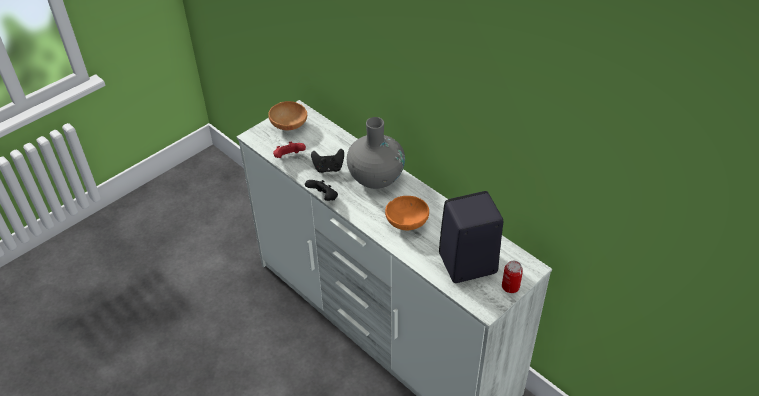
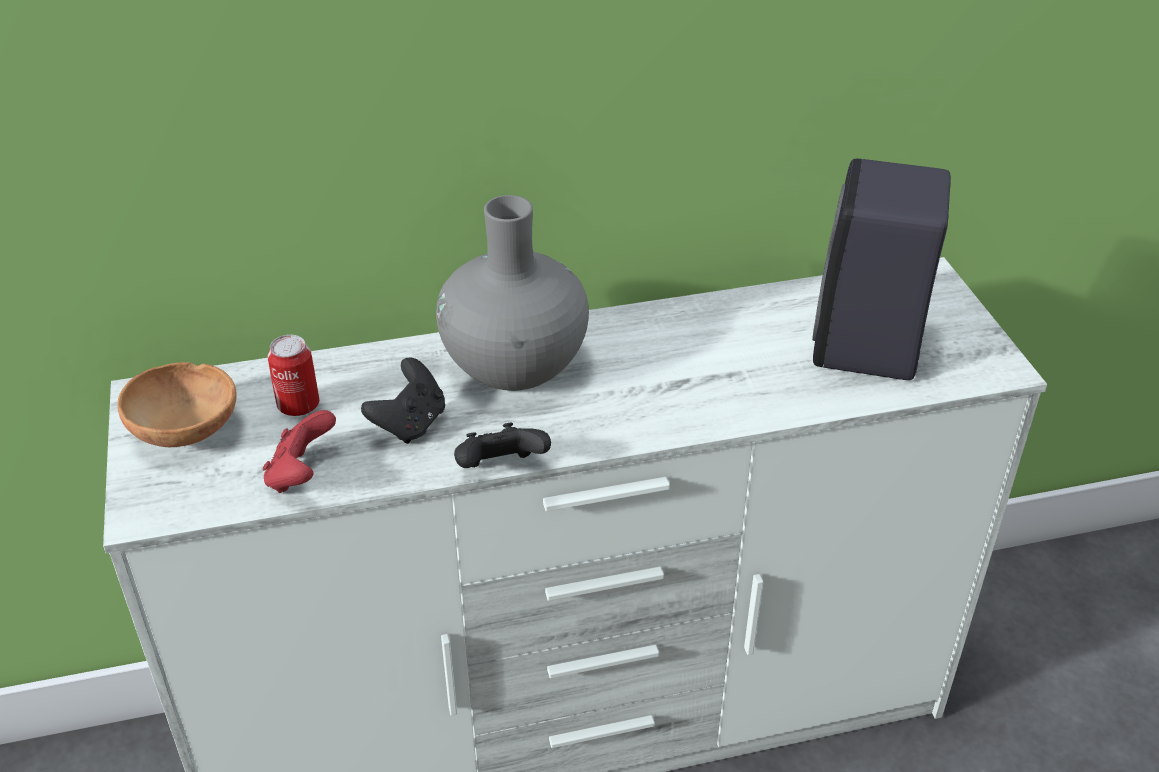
camera: 60 degrees left, 5 degrees down
orange bowl [385,196,429,230] -> none
can [502,261,523,293] -> can moved to [268,335,319,416]

